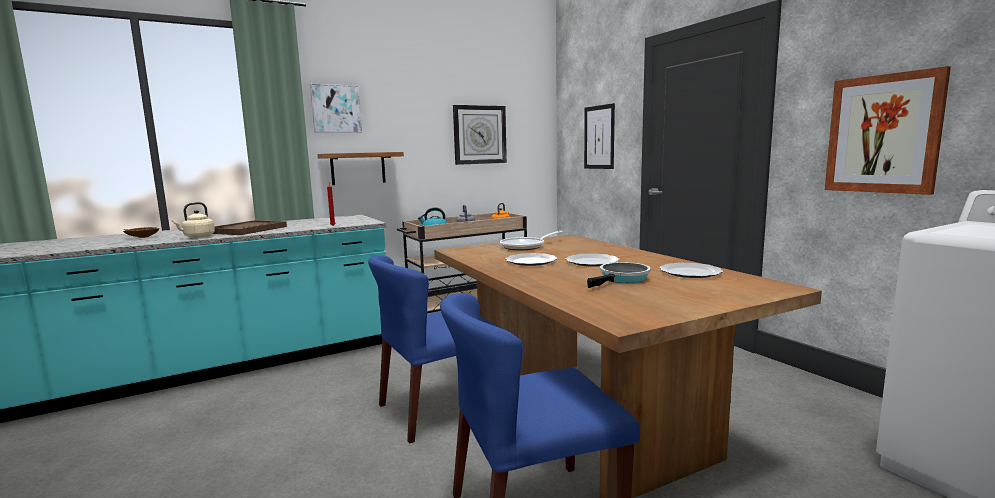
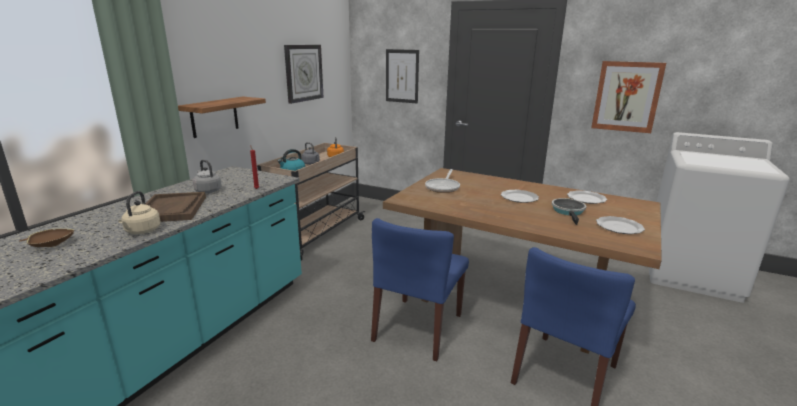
camera: 35 degrees left, 10 degrees up
picture [310,84,362,133] -> none
plate [505,253,557,266] -> plate moved to [596,216,645,234]
none -> grey kettle [193,160,222,193]

